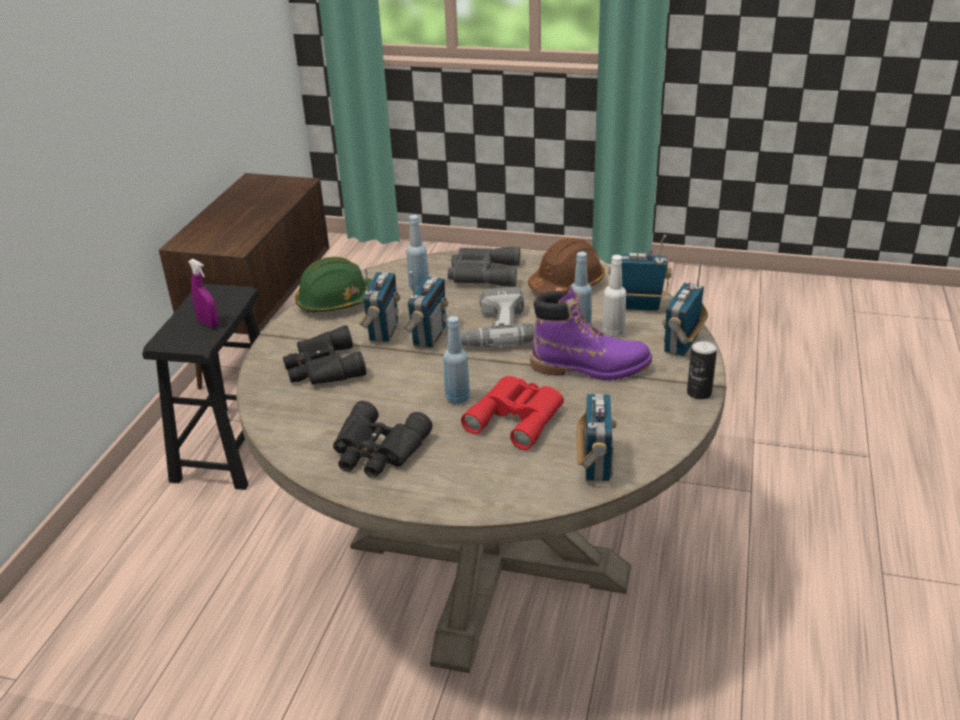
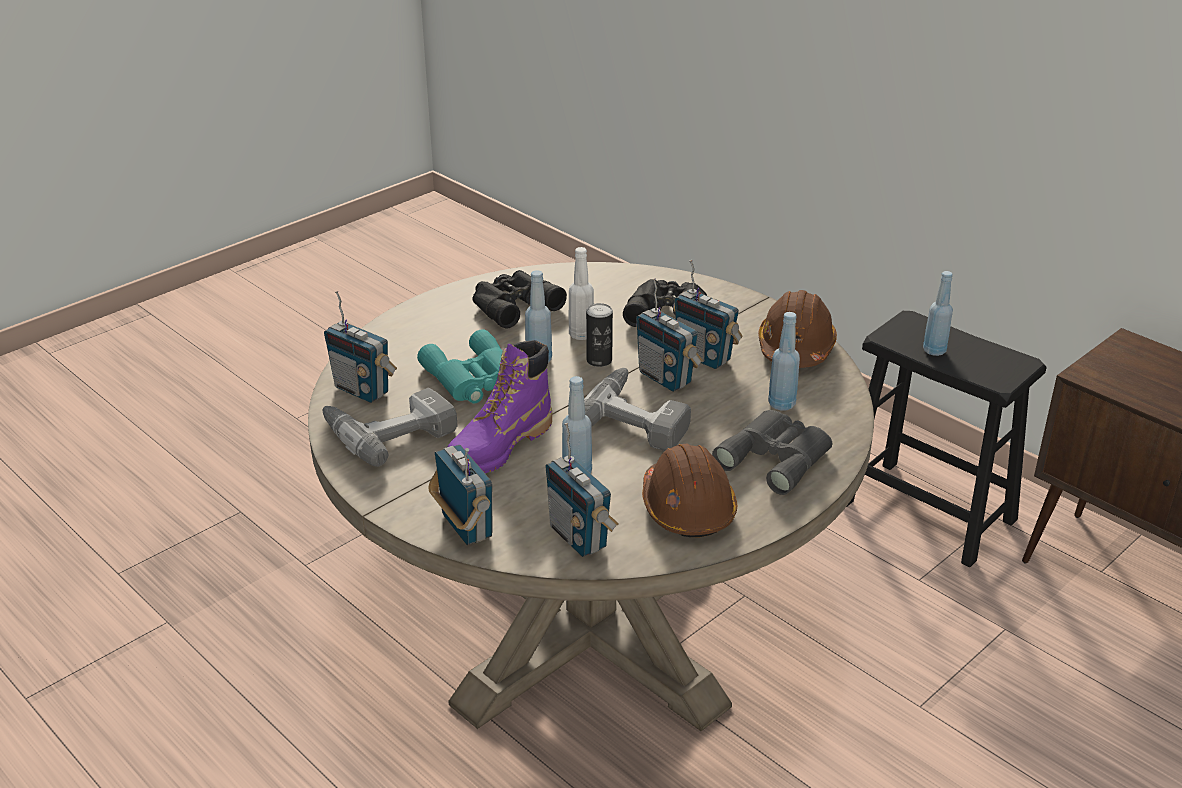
camera: 120 degrees right, 0 degrees up
purple spray bottle [188,259,218,327] -> blue bottle [923,271,953,356]
green hard hat [295,257,372,313] -> brown hard hat [758,290,837,368]
red binoculars [461,376,564,450] -> turquoise binoculars [417,329,503,403]
white bottle [602,255,626,337] -> white bottle moved to [569,247,594,340]
radio [609,235,672,311] -> radio turned 105 degrees clockwise [546,423,619,557]
can [687,340,717,400] -> can moved to [586,303,613,367]
none -> power drill [323,388,457,467]

